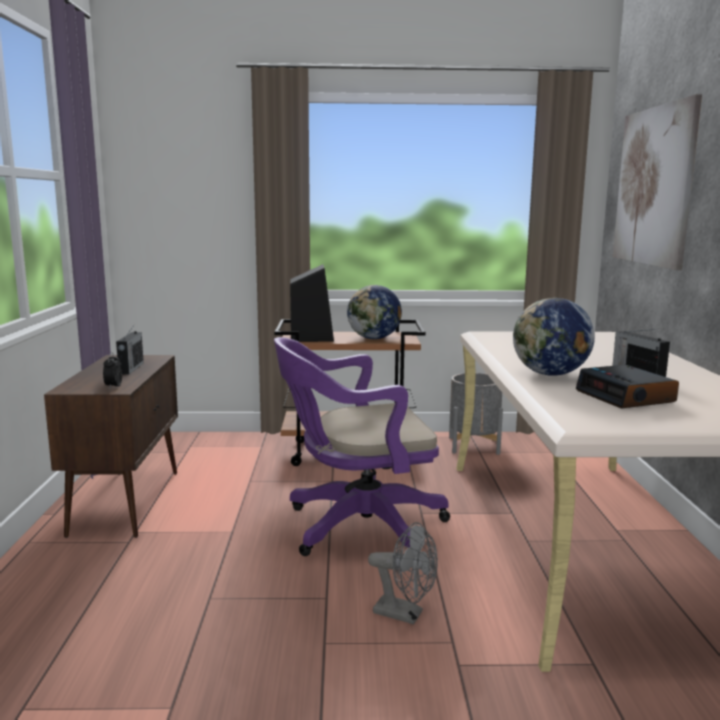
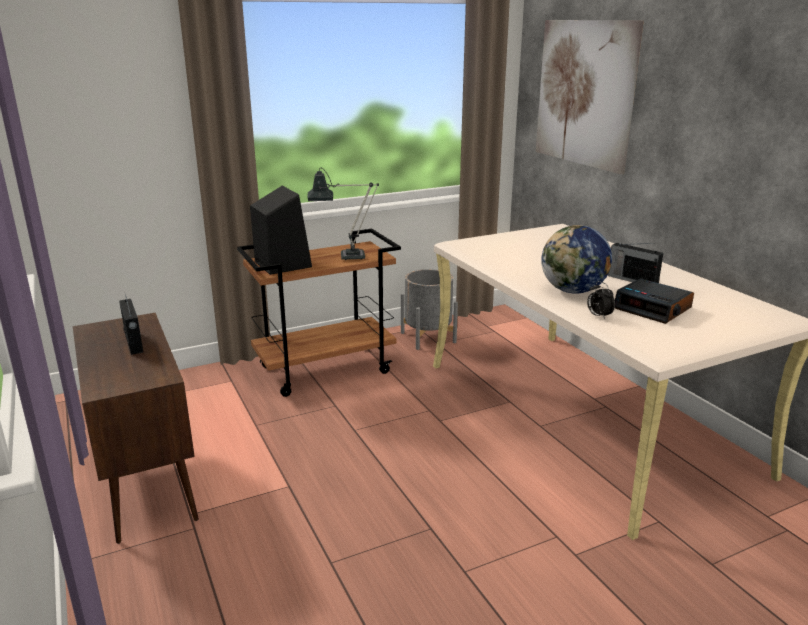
camera: 25 degrees left, 10 degrees up
alarm clock [103,353,122,388] -> alarm clock moved to [587,281,615,319]
purple office chair [274,337,450,558] -> none
globe [347,285,402,339] -> table lamp [307,168,379,260]
grey fan [368,522,438,625] -> none

